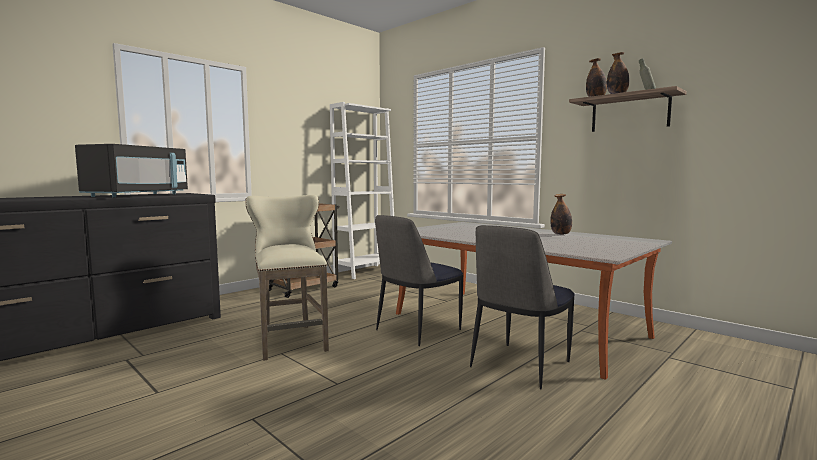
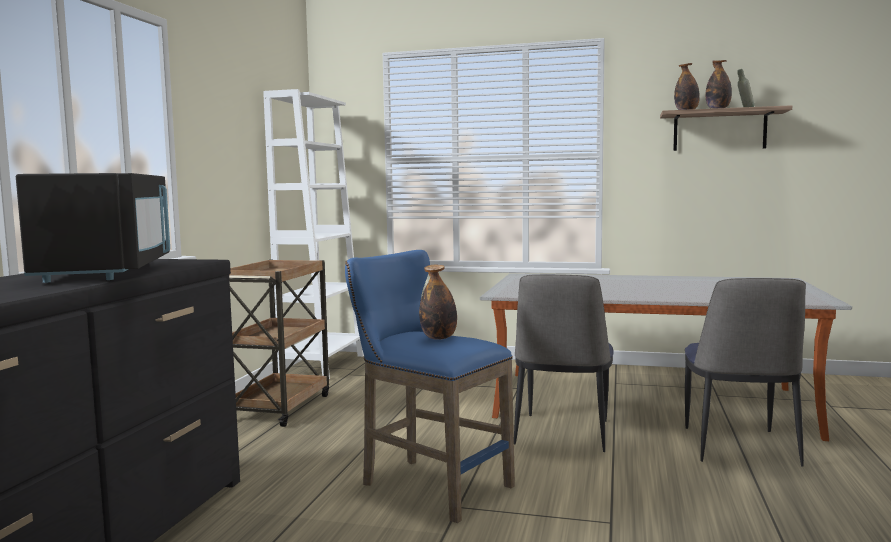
camera: 30 degrees left, 0 degrees up
beige stool [245,195,329,361] -> blue stool [345,250,515,523]
bottle [550,194,572,235] -> bottle moved to [419,265,457,340]

